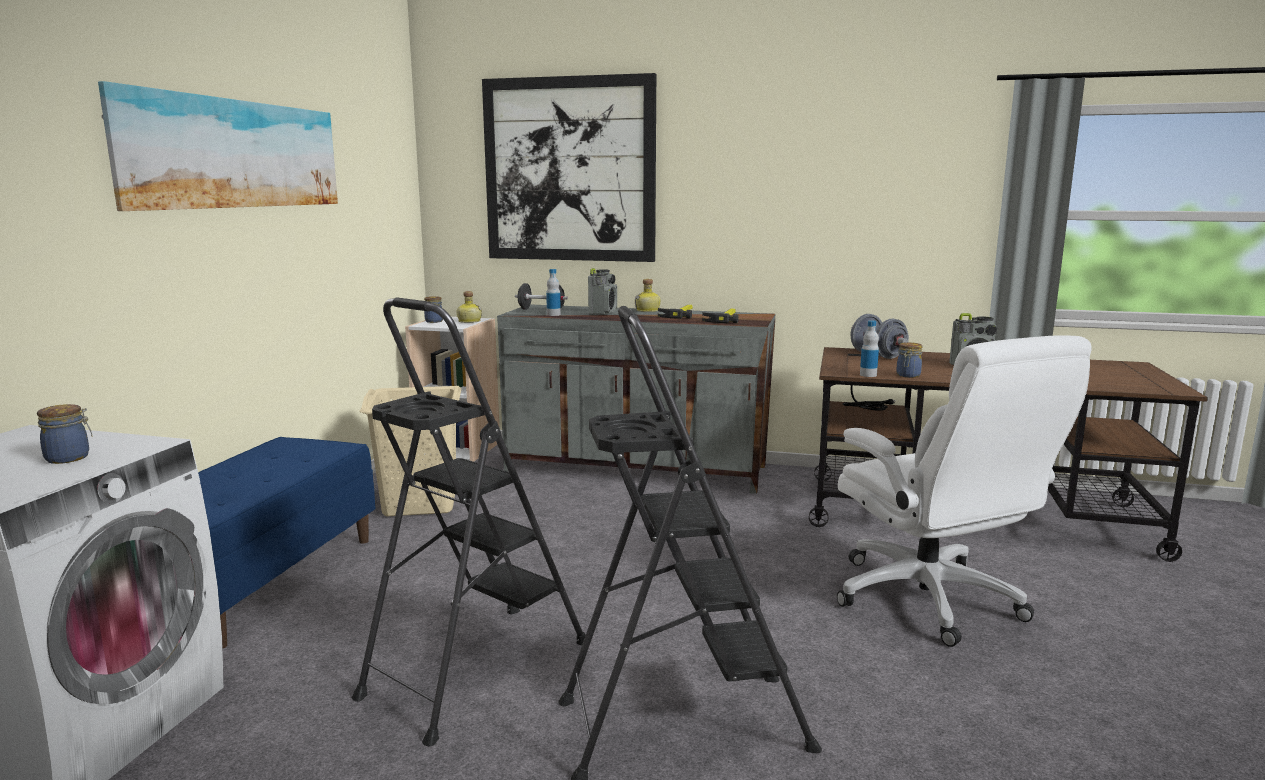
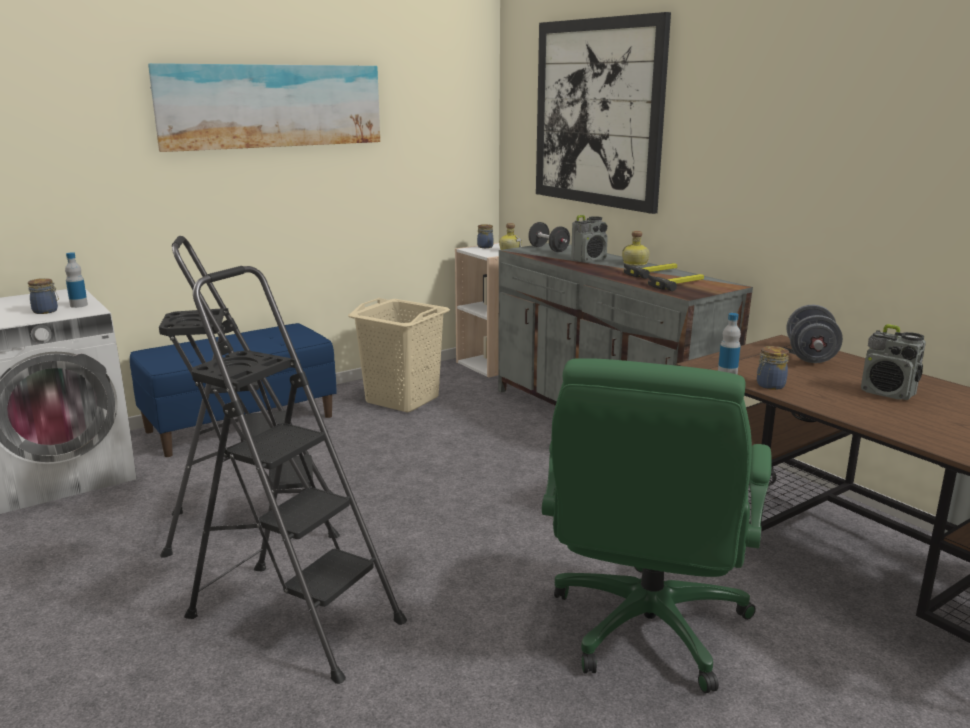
camera: 40 degrees right, 5 degrees up
bottle [546,269,561,316] -> bottle moved to [65,252,88,308]
white office chair [837,335,1092,647] -> green office chair [542,358,771,693]

